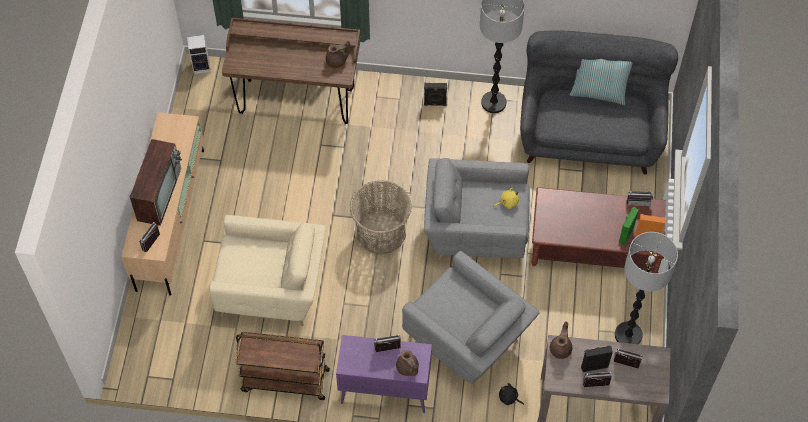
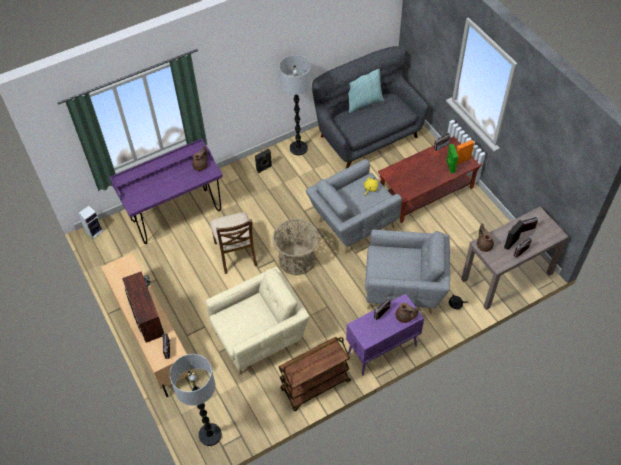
camera: 35 degrees left, 5 degrees down
brown desk [222,18,361,124] -> purple desk [110,138,223,244]
floor lamp [615,232,678,344] -> floor lamp moved to [170,354,222,446]
none -> brown chair [210,212,257,274]

